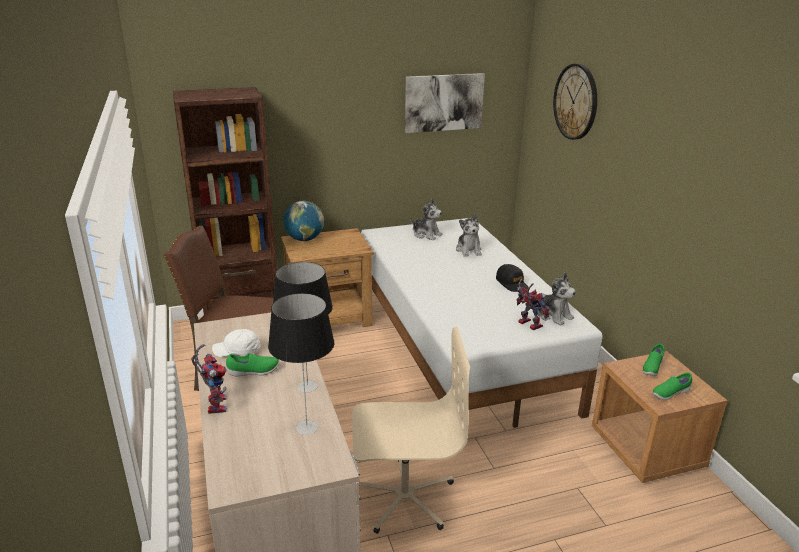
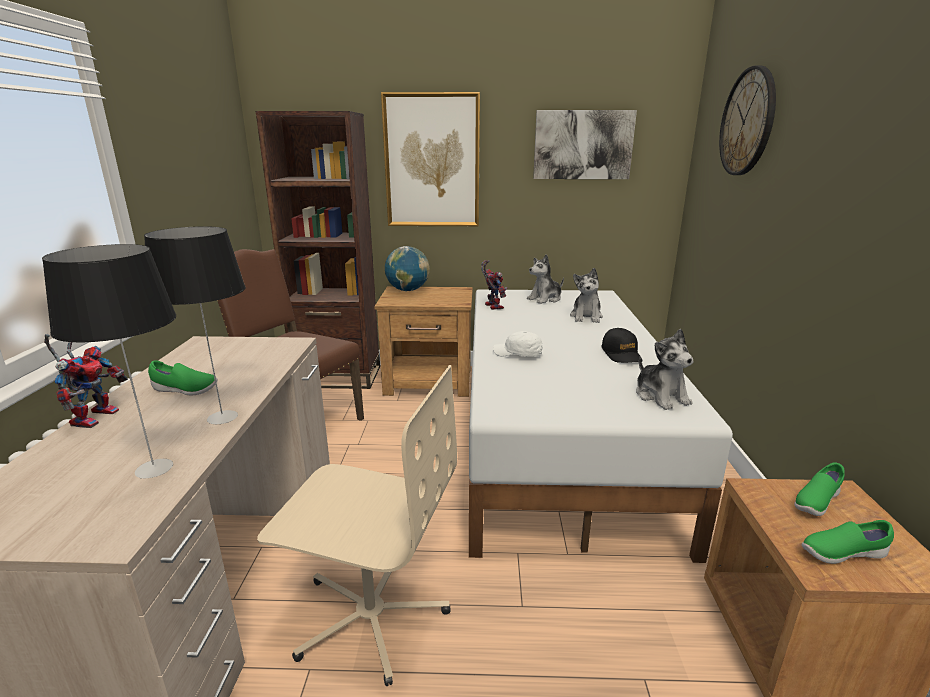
camera: 20 degrees right, 5 degrees down
white cap [212,329,260,357] -> white cap moved to [493,331,543,357]
plush toy [410,198,442,240] -> plush toy turned 90 degrees clockwise [527,254,564,304]
toy robot [517,279,550,330] -> toy robot moved to [481,260,508,310]
none -> picture [381,92,480,226]

